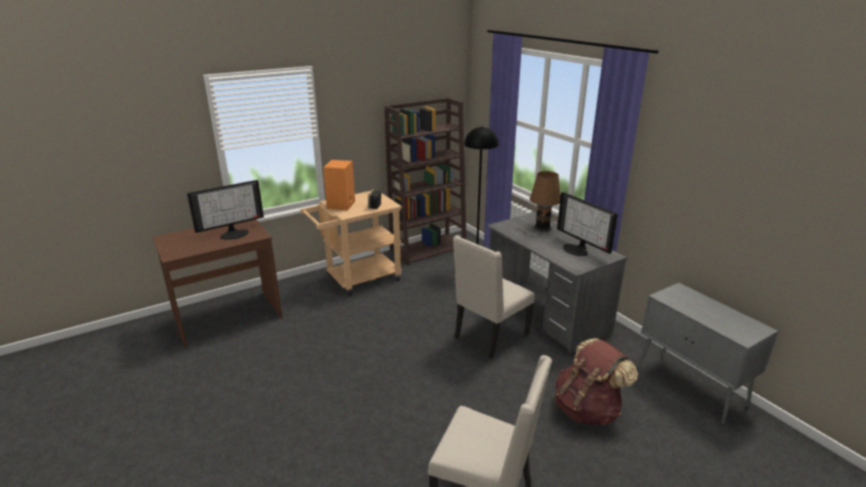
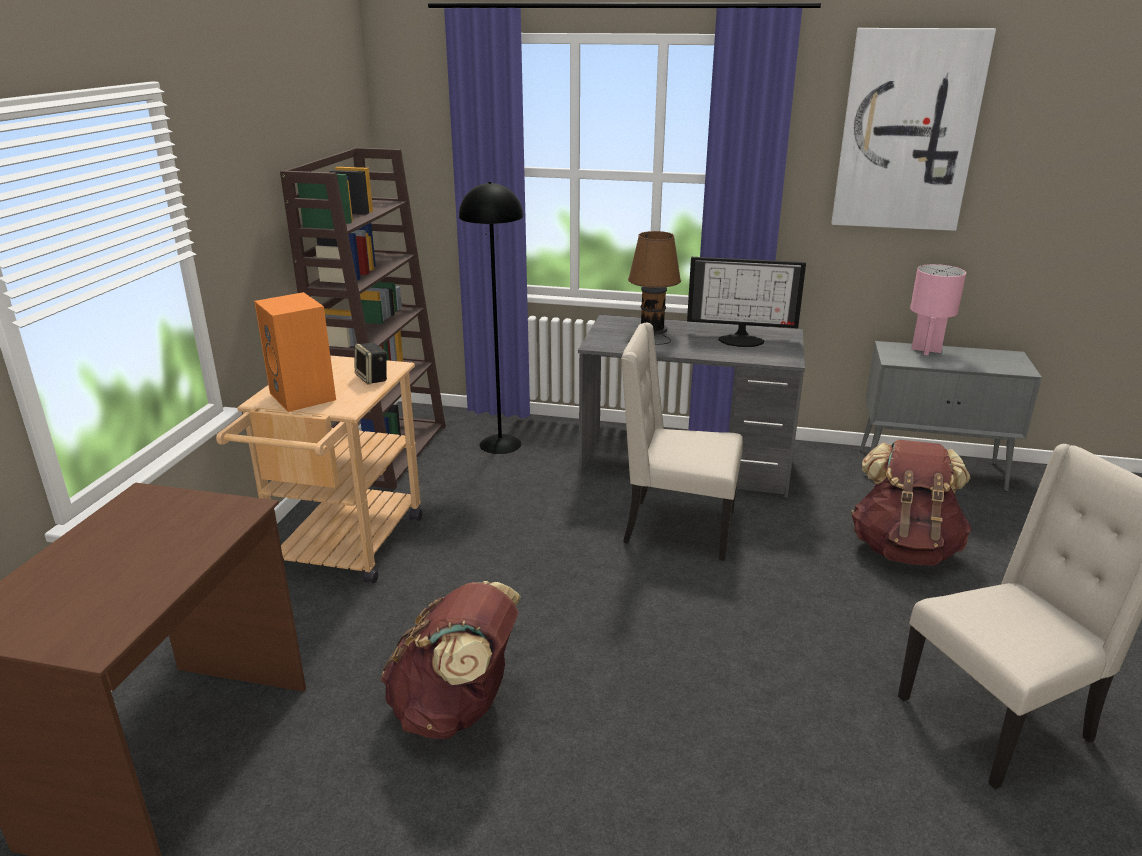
camera: 45 degrees left, 0 degrees up
monitor [187,180,264,240] -> none
beige chair [453,235,535,359] -> beige chair turned 105 degrees clockwise [621,323,743,561]
none -> brown backpack [380,581,521,739]
none -> picture [831,28,996,231]
none -> pink table lamp [910,264,966,355]

